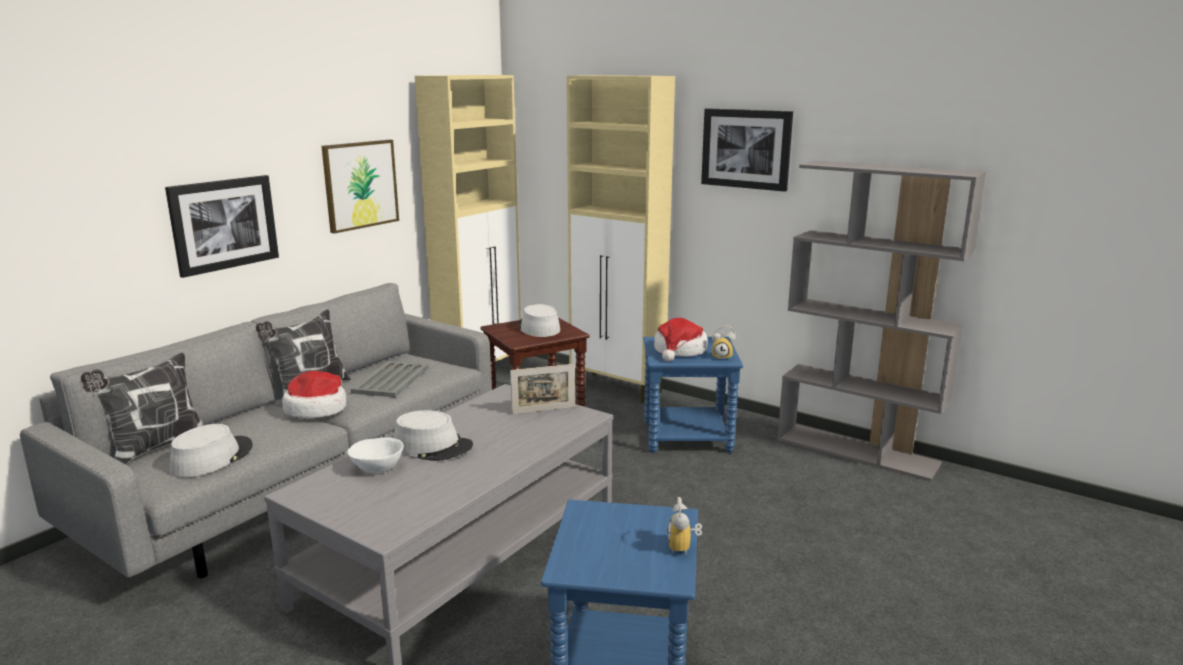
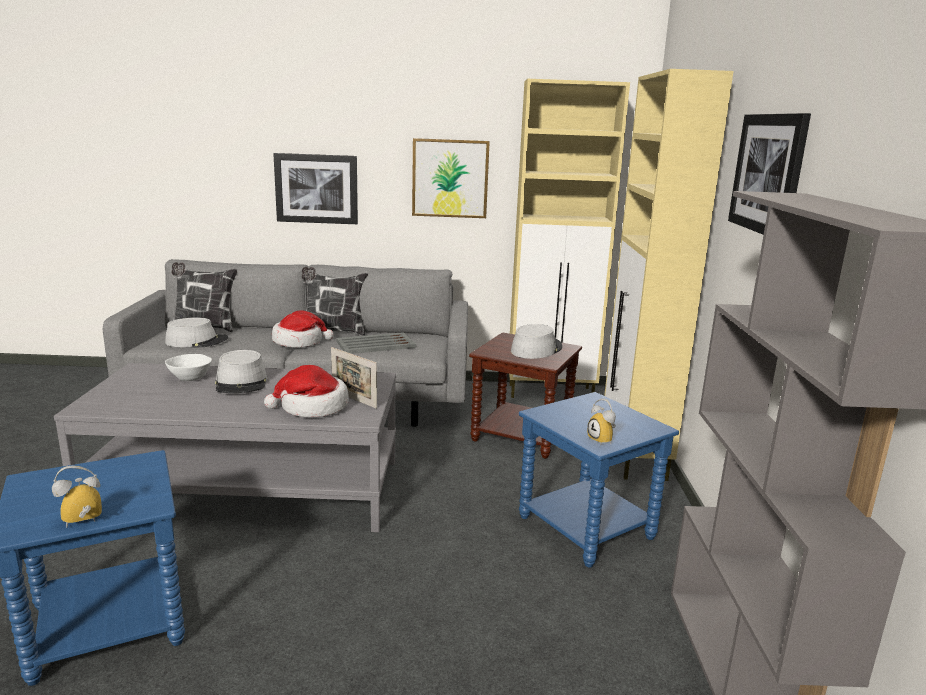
camera: 55 degrees right, 0 degrees up
hat [654,318,708,362] -> hat moved to [264,365,349,417]

